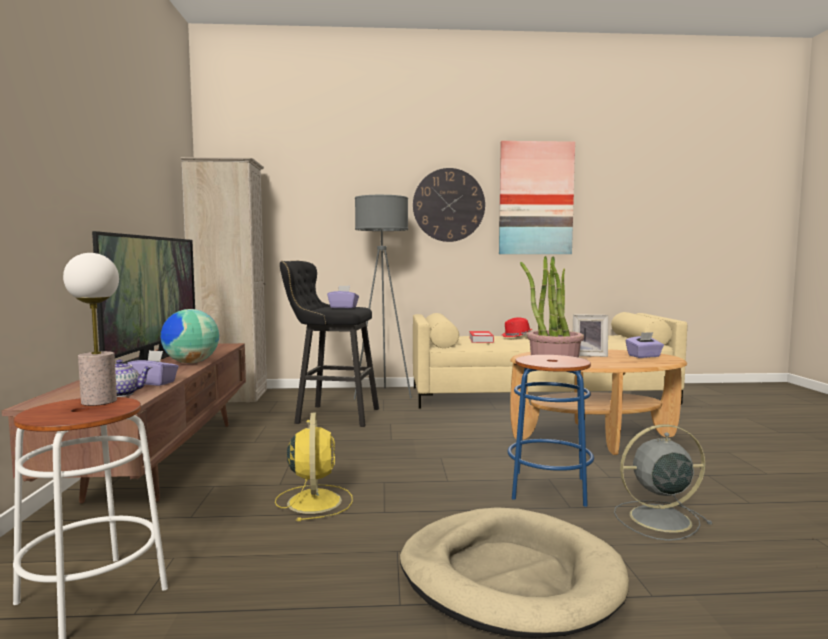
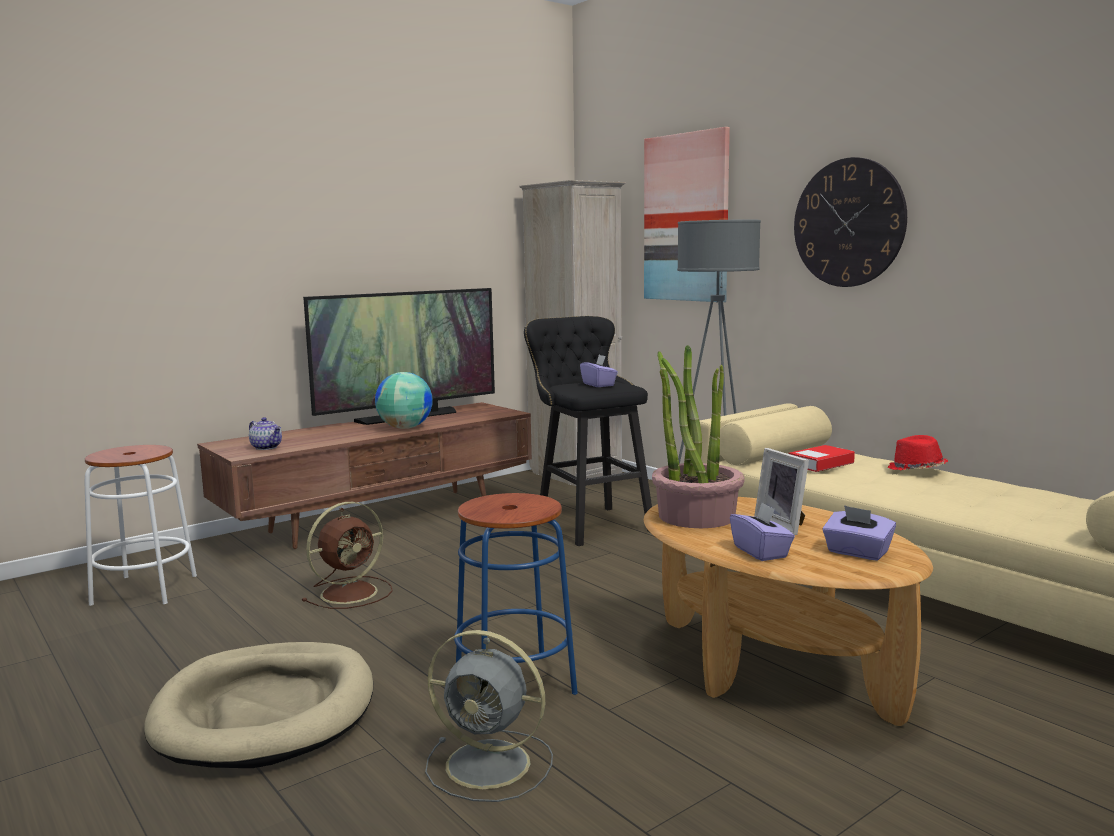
camera: 55 degrees right, 5 degrees up
table lamp [63,253,119,406] -> none
purple tissue box [127,350,179,386] -> purple tissue box moved to [730,502,795,561]
yellow fan [275,413,353,521] -> brown fan [302,502,392,609]
picture [499,141,575,254] -> picture moved to [644,127,730,302]
grey fan [614,424,713,541] -> grey fan turned 150 degrees clockwise [425,630,553,802]

